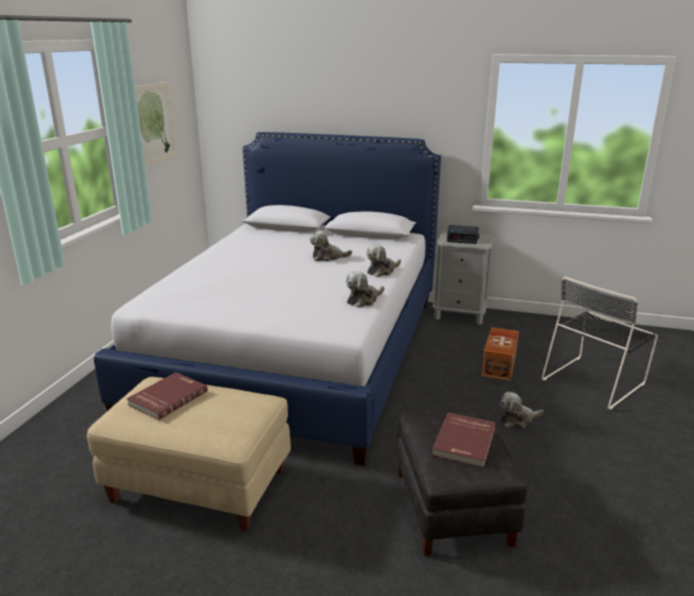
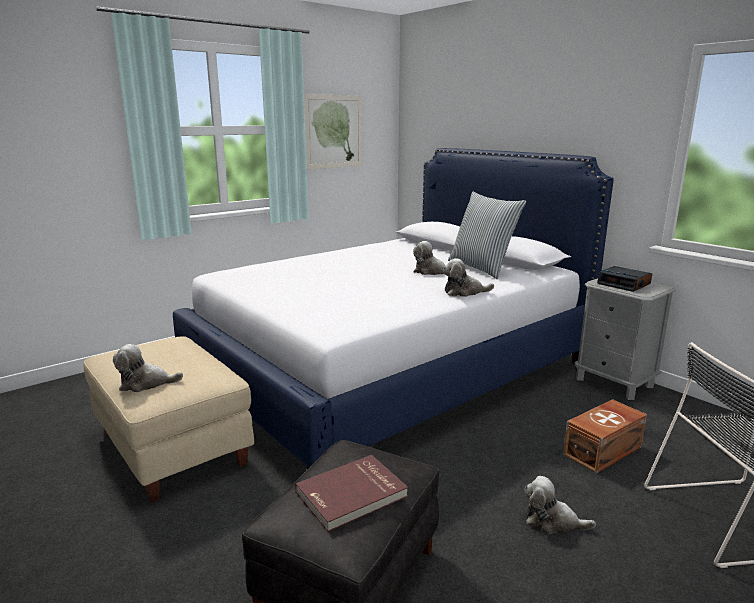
camera: 35 degrees right, 5 degrees down
red book [127,372,208,420] -> none
plush toy [346,271,384,308] -> plush toy moved to [113,344,183,392]
none -> pillow [448,192,526,279]

